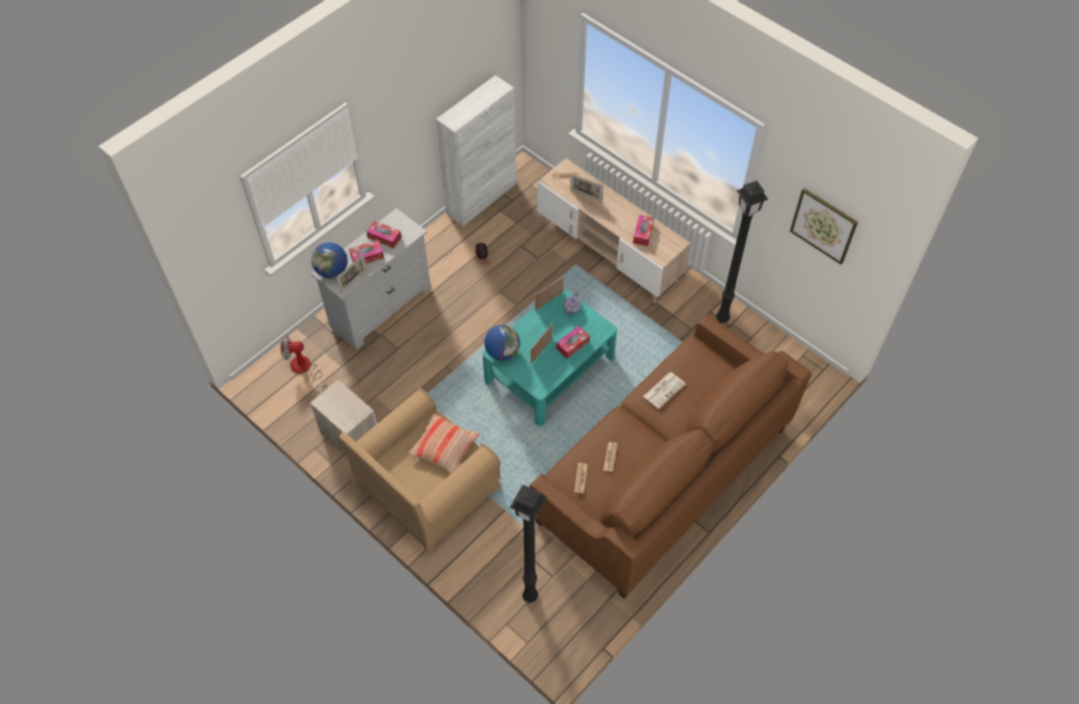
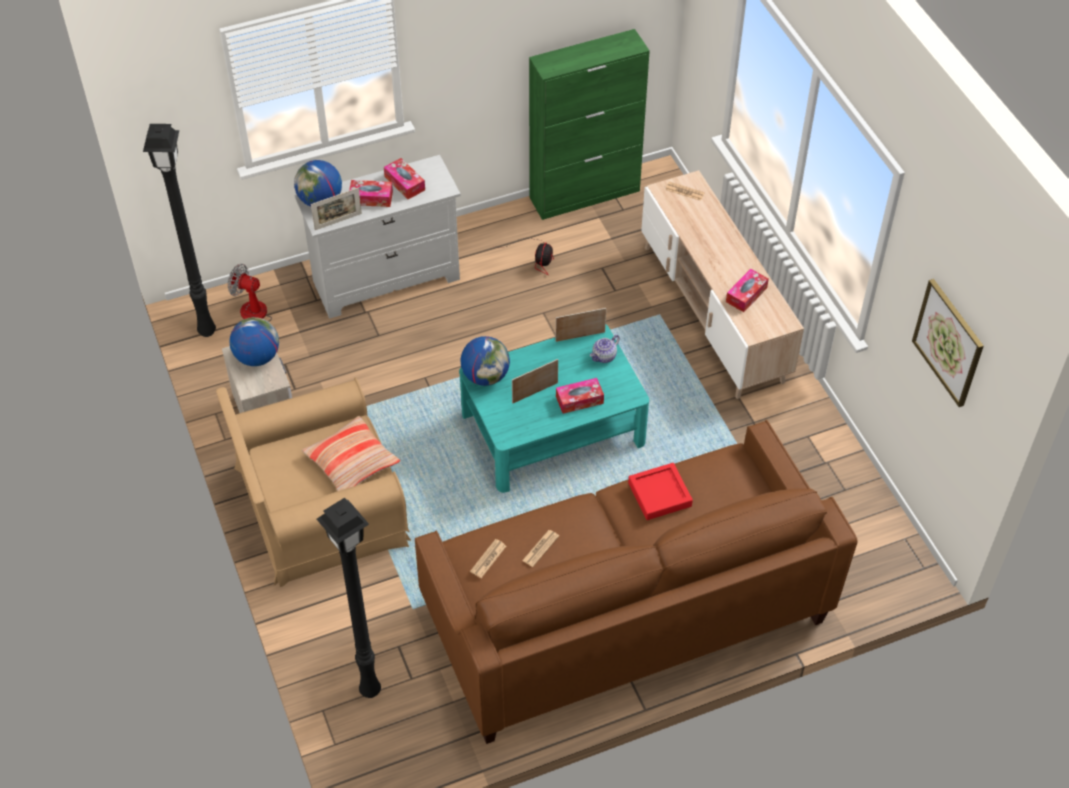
camera: 25 degrees right, 5 degrees down
white cabinet [436,75,517,226] -> green cabinet [529,29,650,220]
picture frame [570,174,603,202] -> none
newspaper [643,372,686,409] -> red tray [628,463,693,520]
black floor lamp [716,181,768,323] -> black floor lamp moved to [143,124,216,337]
none -> globe [229,317,279,366]

